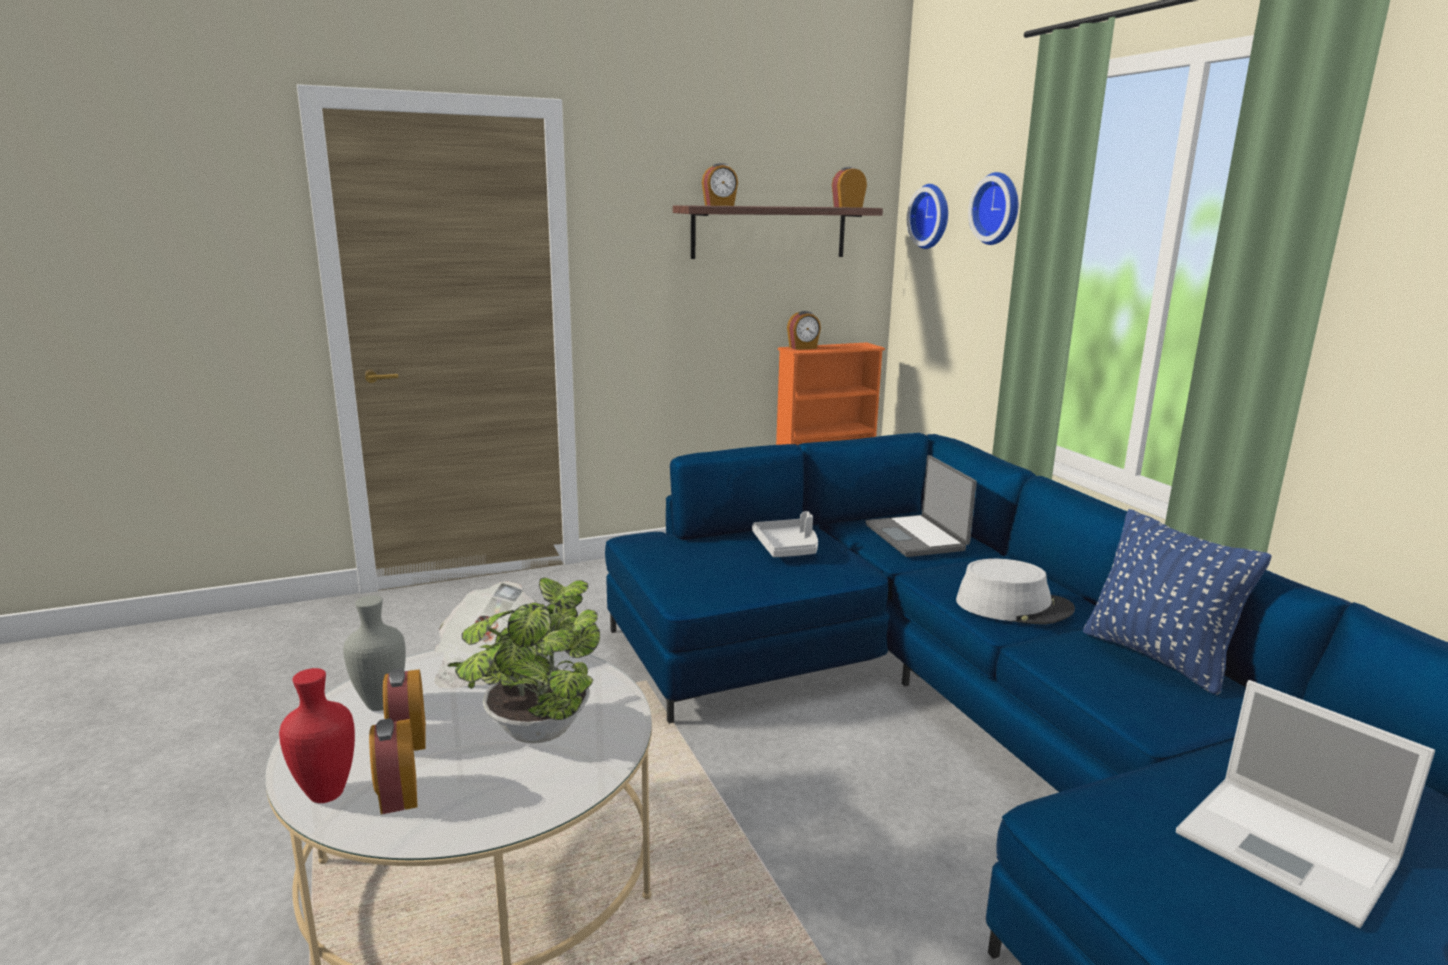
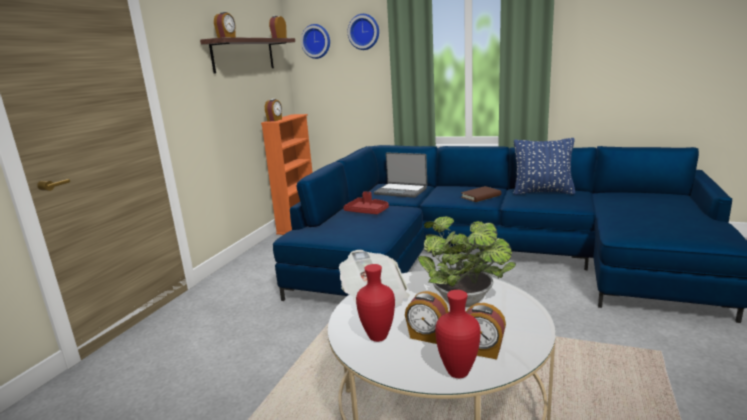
camera: 45 degrees left, 0 degrees up
grey vase [343,595,406,711] -> red vase [356,264,395,342]
grey tray [752,511,818,557] -> red tray [343,191,389,214]
grey hat [956,559,1075,625] -> brown book [461,186,501,202]
laptop [1176,680,1435,928] -> none

